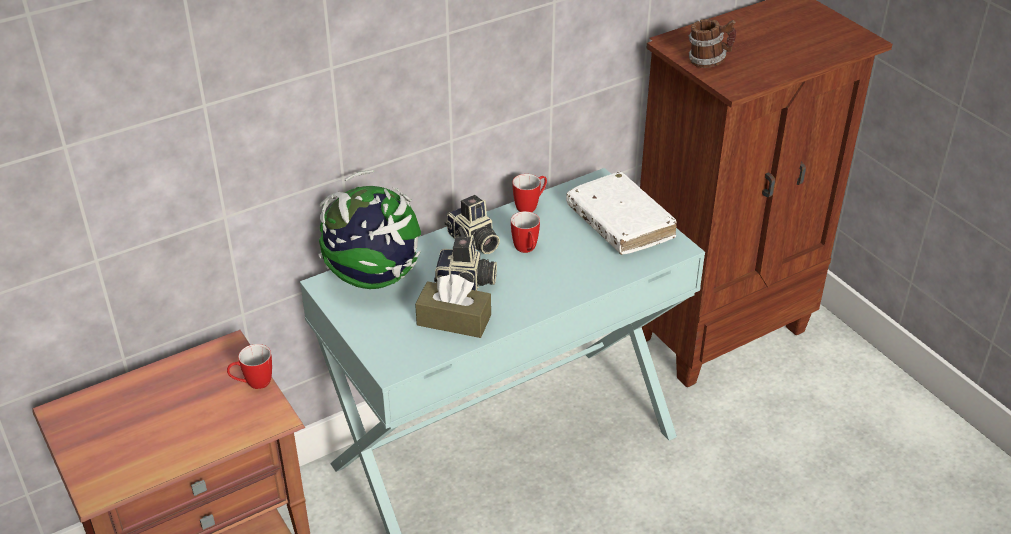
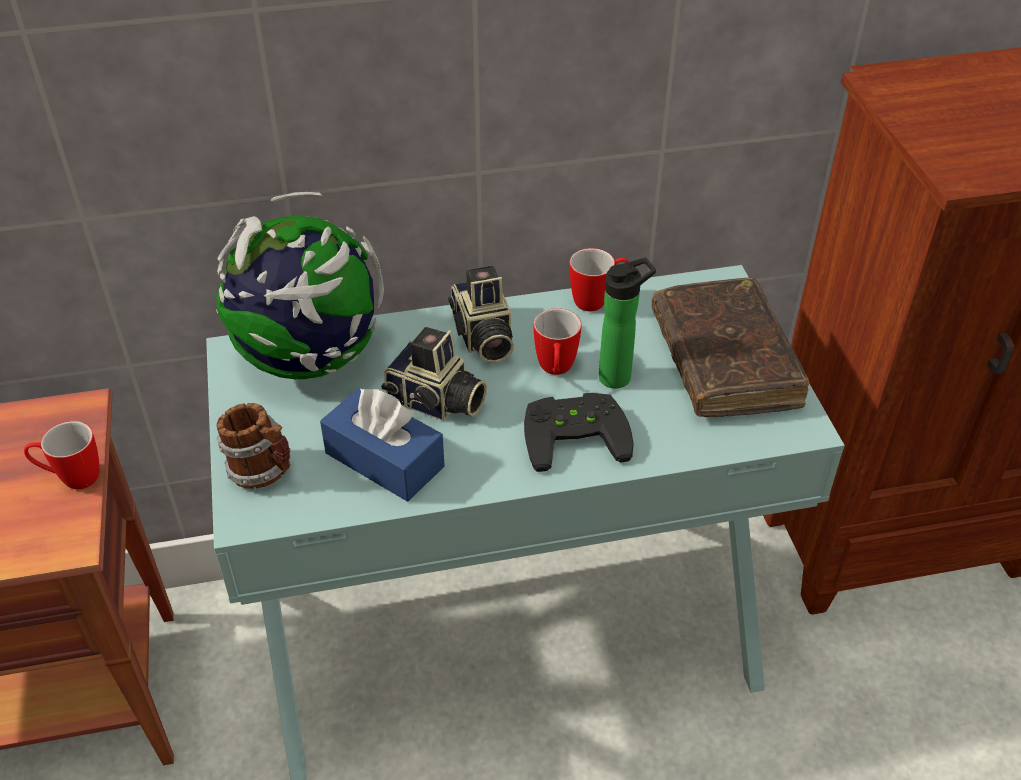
camera: 20 degrees right, 5 degrees up
brown tissue box [415,274,491,338] -> blue tissue box [320,388,445,501]
white book [566,172,677,255] -> brown book [652,277,809,417]
mug [689,19,736,68] -> mug moved to [216,403,291,489]
none -> black game controller [524,393,634,472]
none -> bottle [599,258,656,388]

